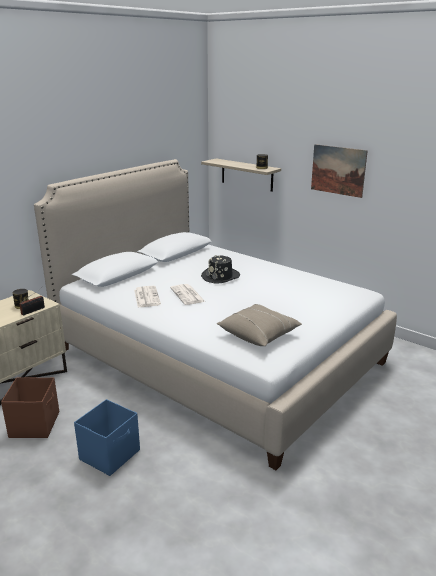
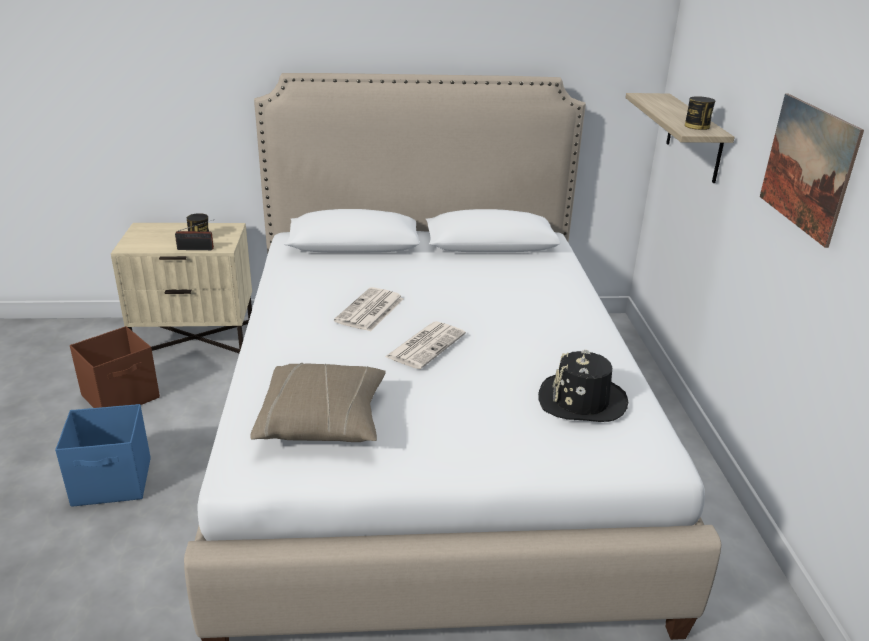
camera: 45 degrees right, 5 degrees up
newspaper [134,286,161,307] -> newspaper moved to [385,321,466,369]
black hat [201,255,240,284] -> black hat moved to [538,350,628,422]

